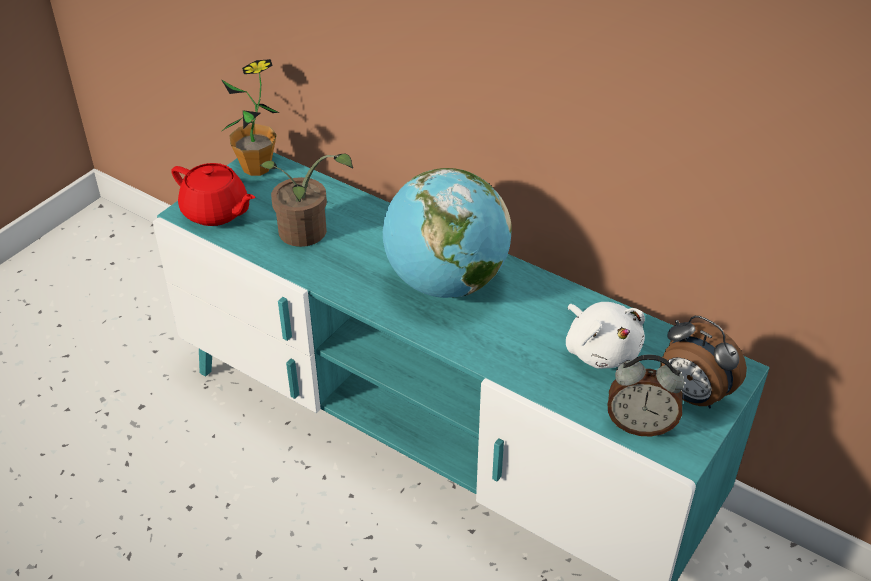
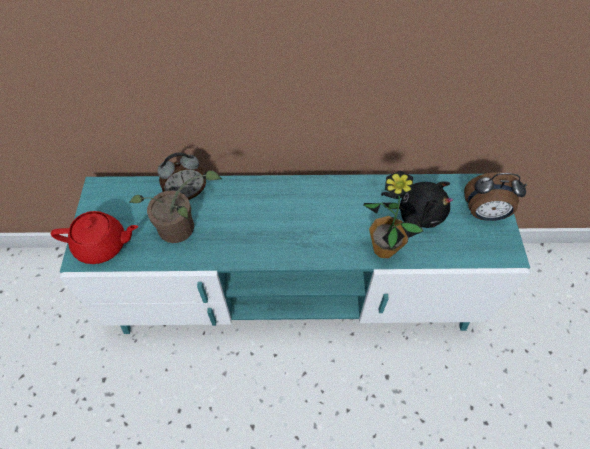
camera: 35 degrees left, 15 degrees up
potted plant [221,59,279,176] -> potted plant moved to [364,171,423,258]
globe [383,168,512,298] -> none
white plush toy [566,302,645,369] -> black plush toy [381,181,453,228]
alarm clock [608,354,684,436] -> alarm clock moved to [158,152,206,200]

